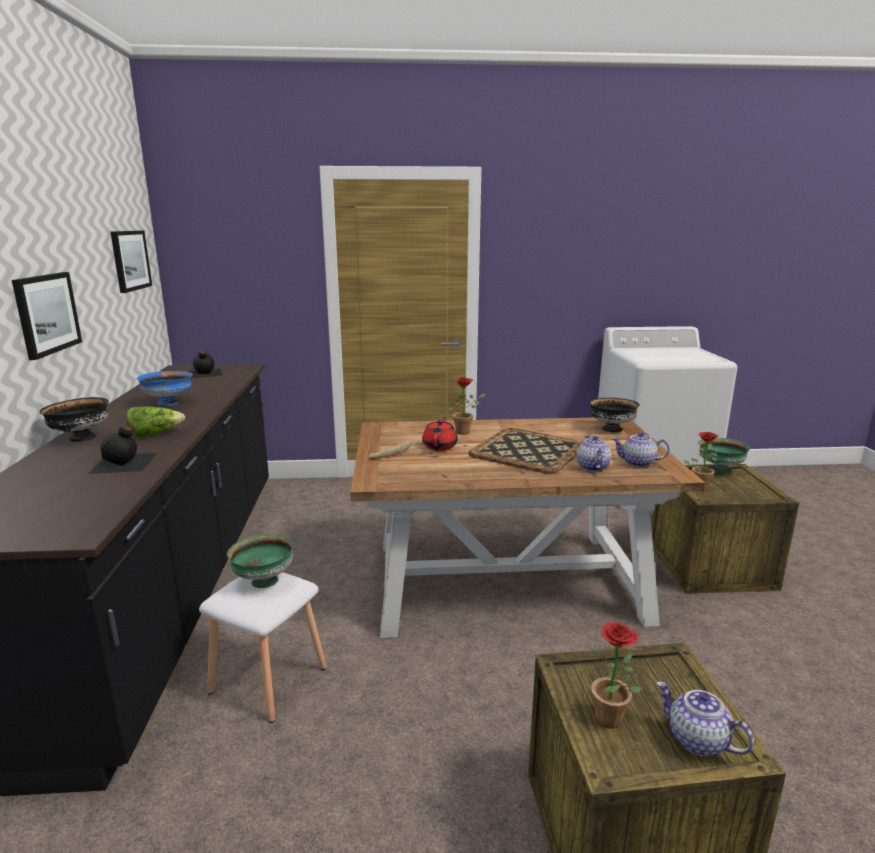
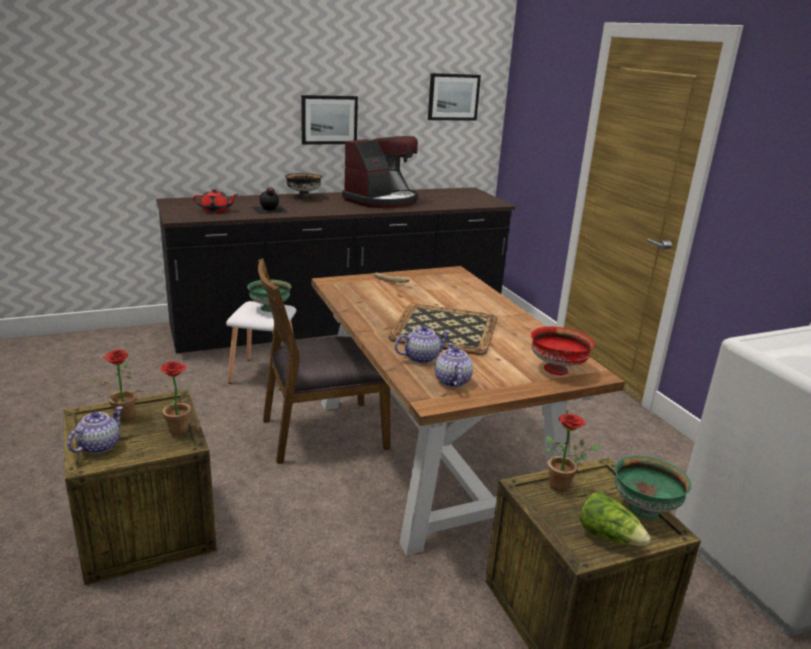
camera: 70 degrees right, 5 degrees up
lettuce [126,406,185,438] -> lettuce moved to [580,492,650,546]
blue bowl [137,371,193,406] -> coffee machine [342,136,418,208]
black bottle [189,350,223,378] -> none
red teapot [422,417,458,451] -> red teapot moved to [193,189,239,213]
potted plant [445,377,485,435] -> potted plant moved to [157,361,192,435]
black bowl [589,398,639,432] -> red bowl [531,326,594,375]
none -> brown chair [258,258,390,464]

